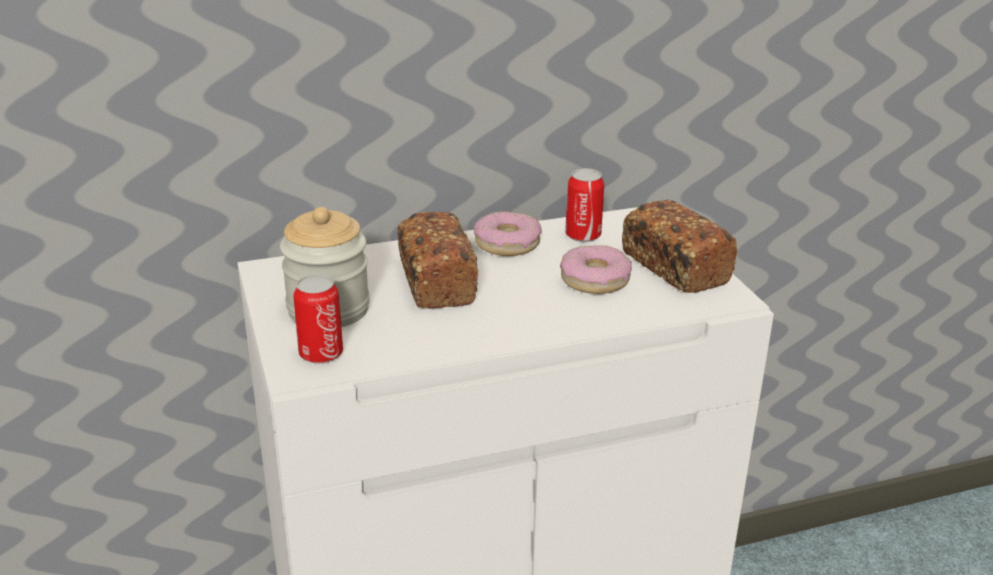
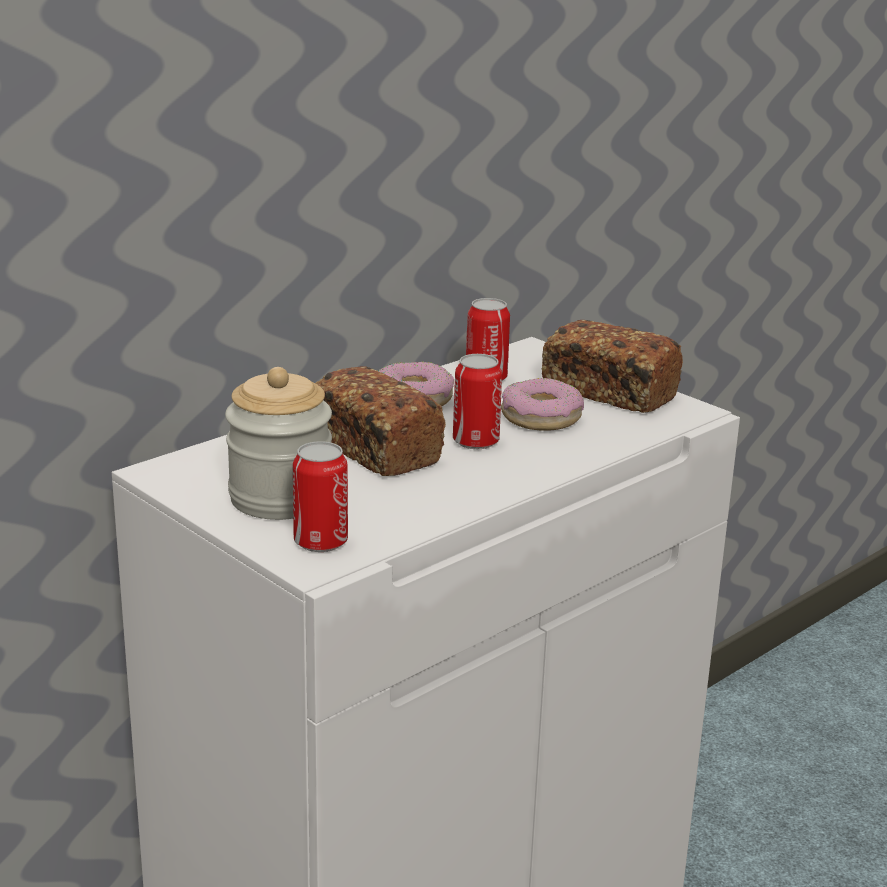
camera: 25 degrees left, 5 degrees down
none -> can [453,354,502,449]

